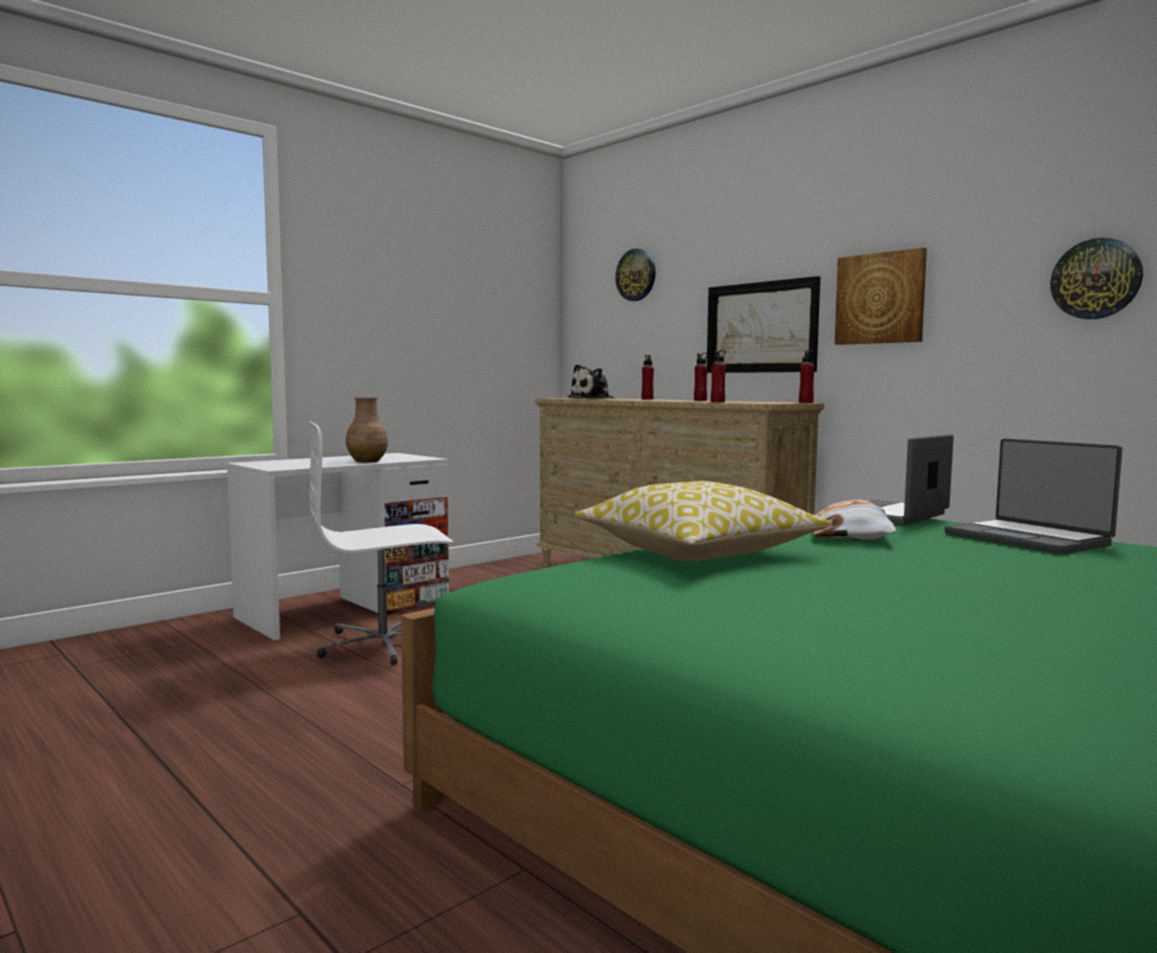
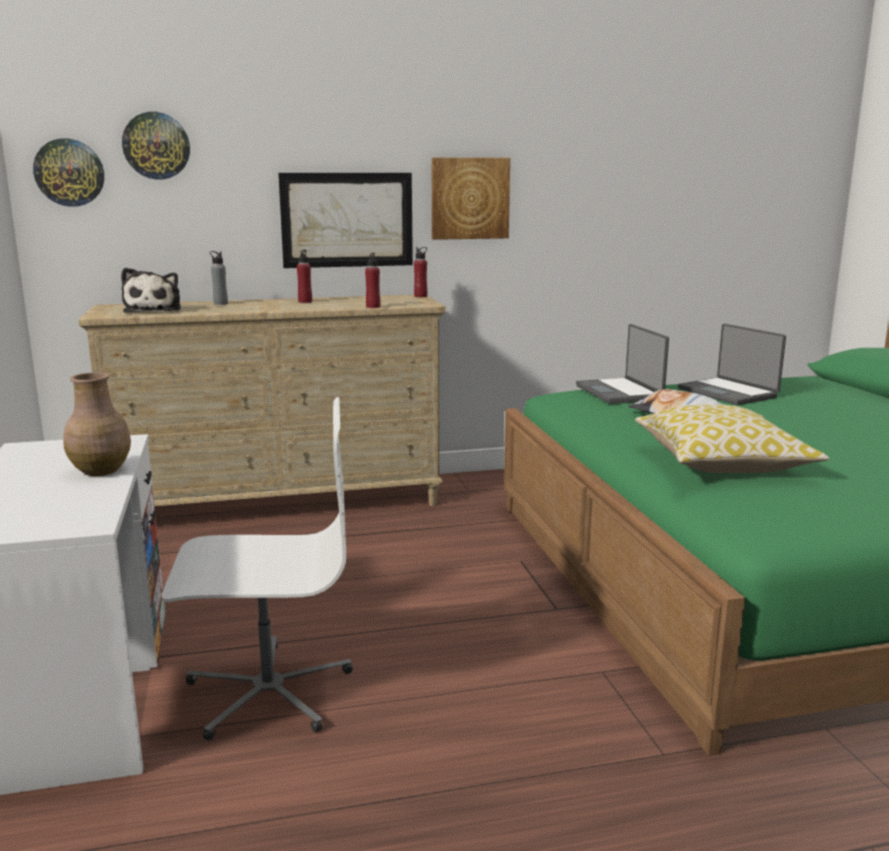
camera: 60 degrees left, 10 degrees up
white office chair [309,421,453,665] -> white office chair turned 105 degrees counterclockwise [161,397,353,741]
red bottle [642,355,654,400] -> grey bottle [210,251,228,305]
laptop [945,438,1122,554] -> laptop turned 60 degrees clockwise [678,324,786,405]
wall clock [1050,238,1143,319] -> wall clock moved to [33,138,104,207]

